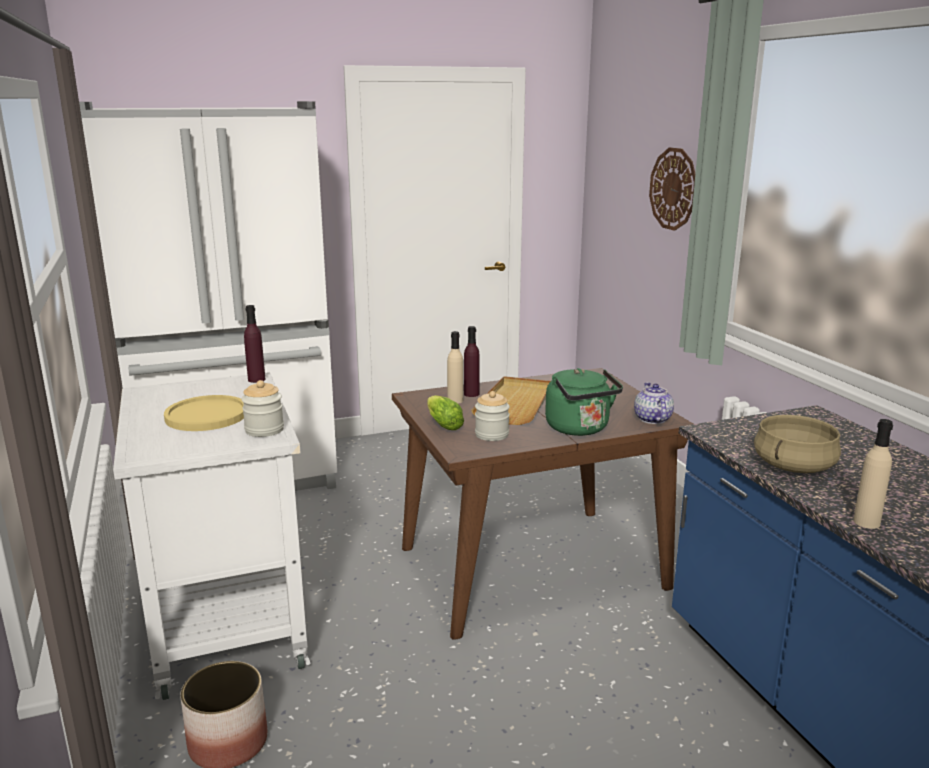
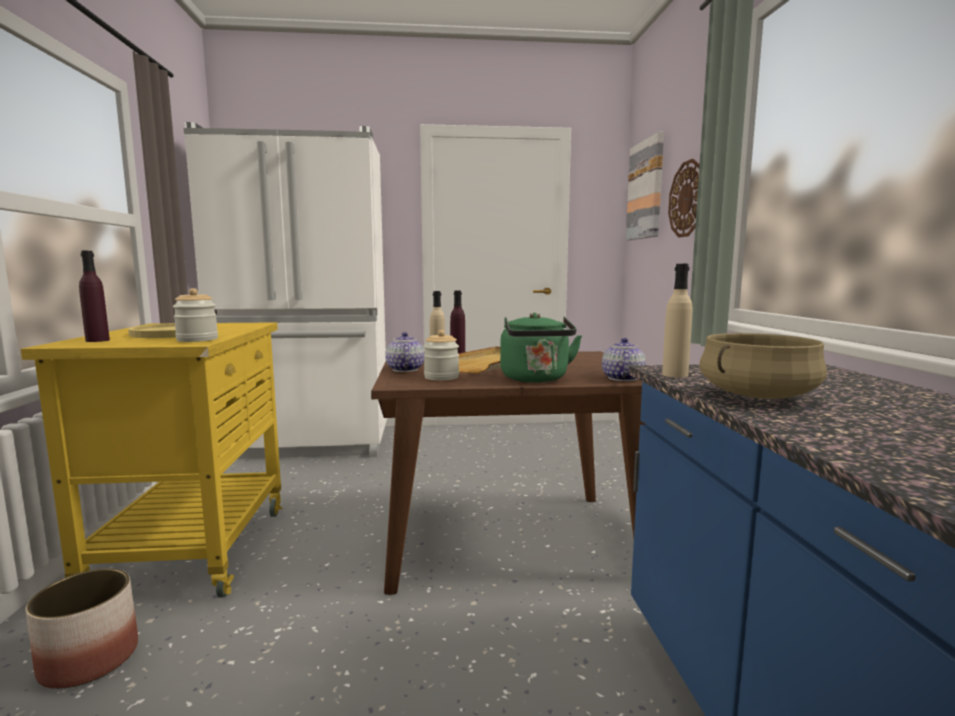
camera: 15 degrees right, 10 degrees down
white cart [113,372,310,700] -> yellow cart [21,322,283,598]
purple bottle [244,305,265,383] -> purple bottle moved to [79,251,110,342]
lettuce [427,395,464,430] -> teapot [385,332,425,372]
beige bottle [853,419,893,529] -> beige bottle moved to [662,264,692,378]
none -> picture [626,132,664,240]

